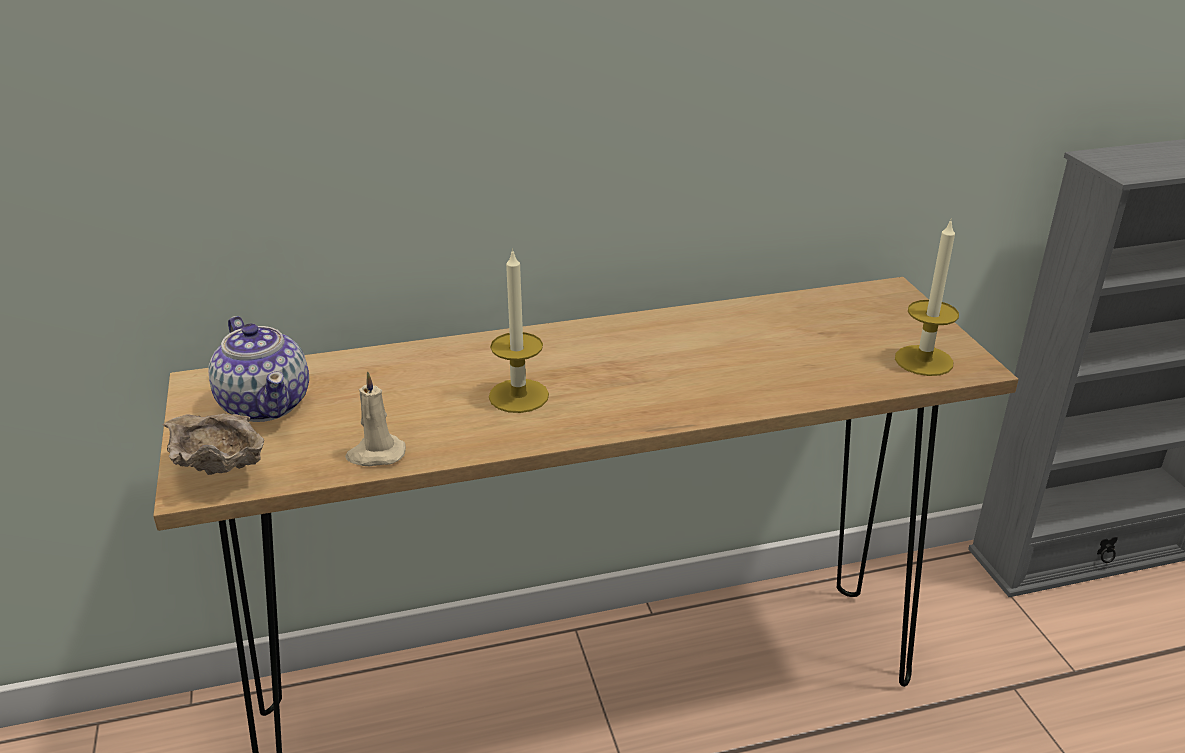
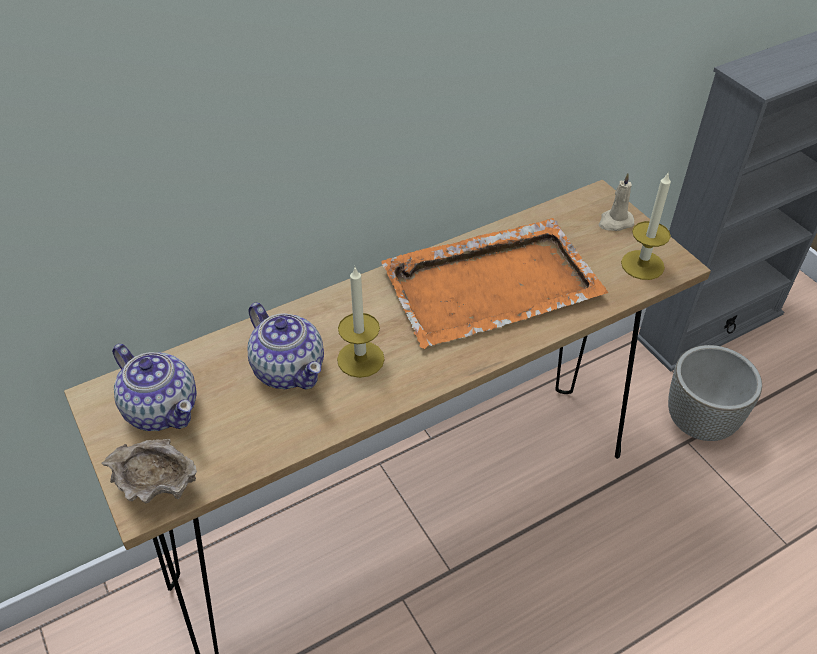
camera: 15 degrees left, 15 degrees up
beige candle [345,371,406,466] -> beige candle moved to [598,173,634,231]
none -> teapot [248,302,324,390]
none -> orange tray [381,218,608,349]
none -> grey planter [668,345,762,441]

